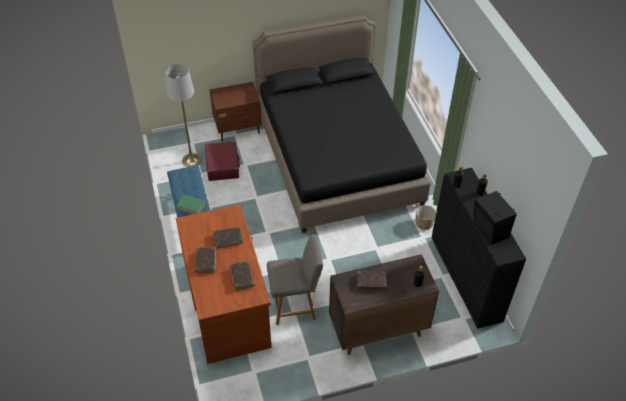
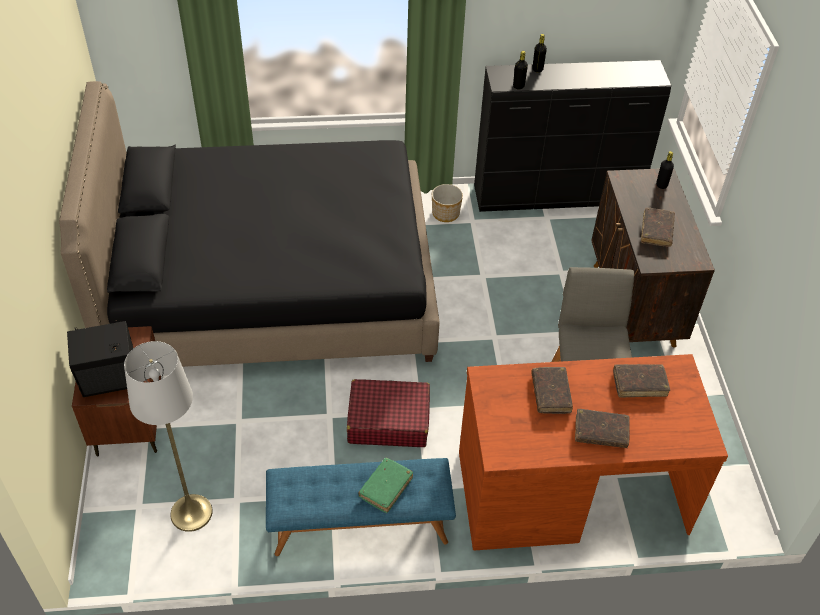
camera: 80 degrees left, 0 degrees up
red suitcase [205,141,240,181] -> red suitcase moved to [347,379,430,447]
black speaker [473,191,517,245] -> black speaker moved to [67,320,133,397]

